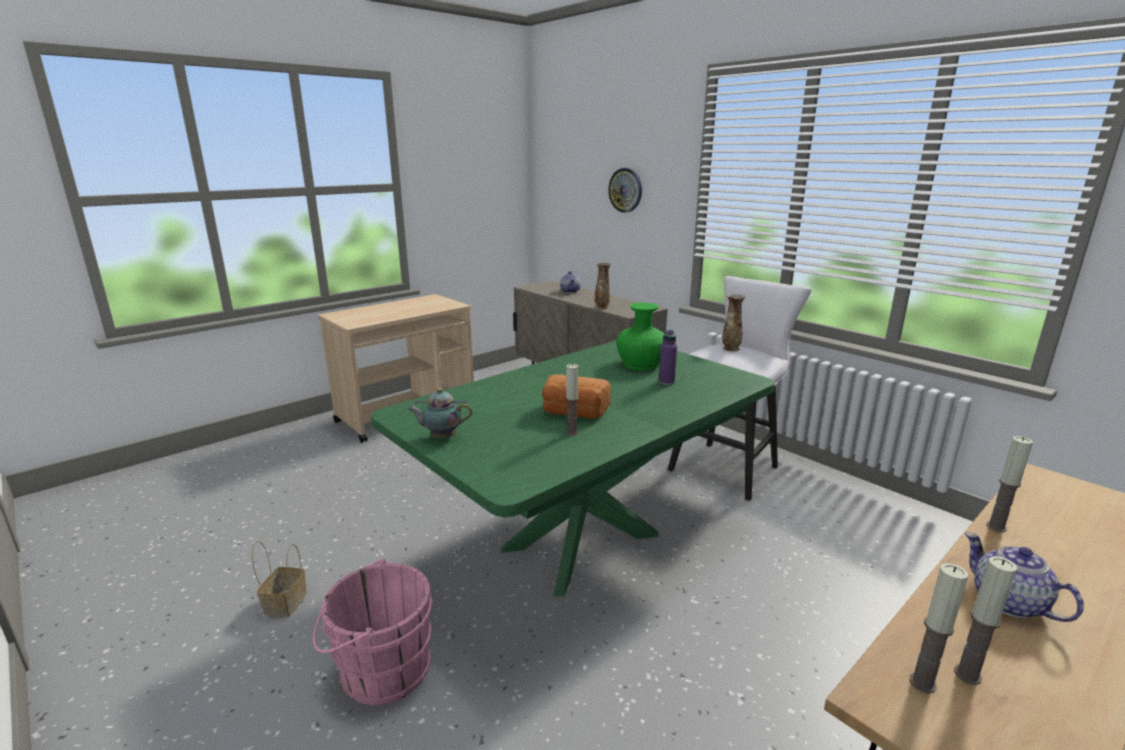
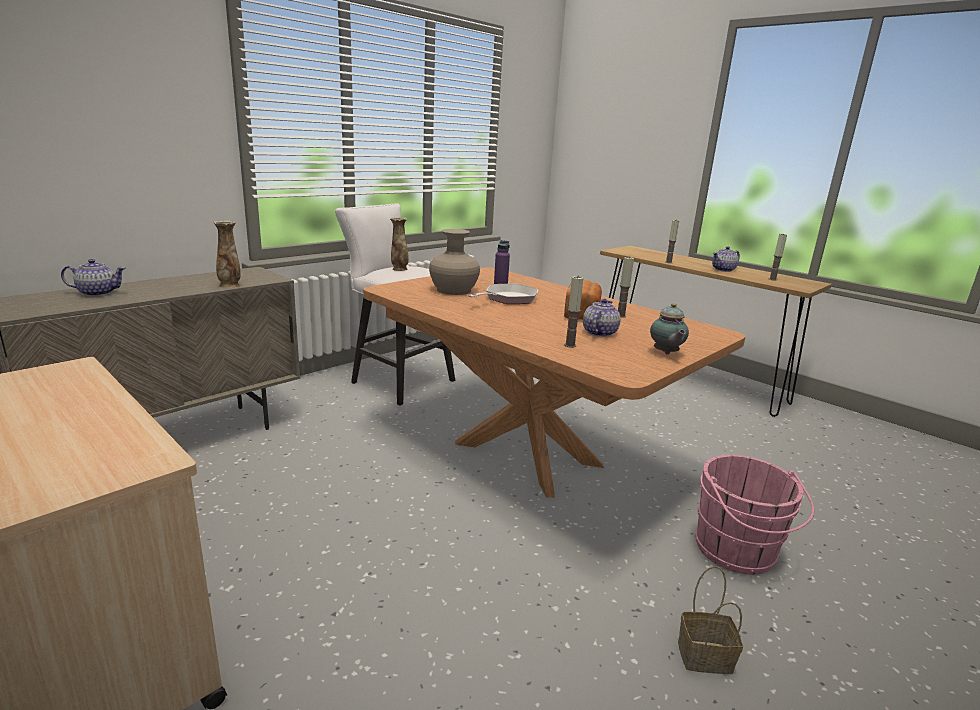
camera: 95 degrees left, 0 degrees up
green dining table [371,340,775,596] -> brown dining table [363,267,745,498]
wall clock [608,168,642,213] -> none
green vase [616,302,664,370] -> beige vase [429,229,480,295]
candle [909,563,969,694] -> candle moved to [564,275,583,348]
none -> frying pan [467,284,538,304]
none -> teapot [583,299,621,337]

